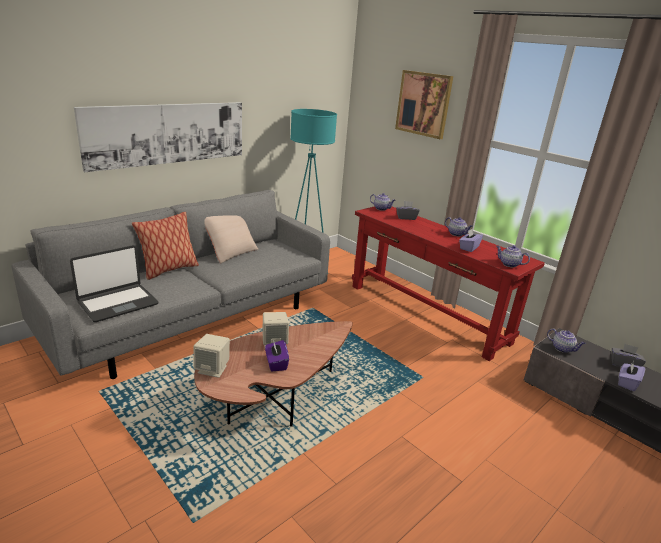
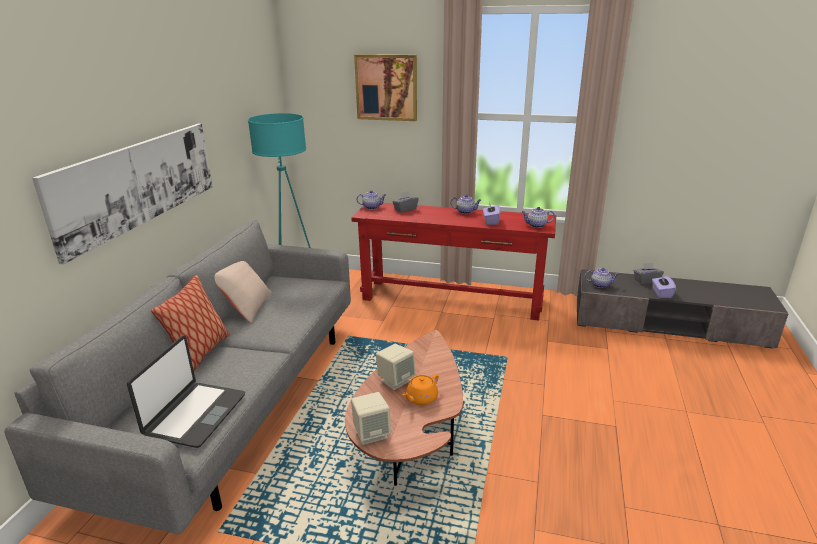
camera: 30 degrees left, 0 degrees up
purple tissue box [265,340,289,371] -> orange teapot [402,374,439,405]

